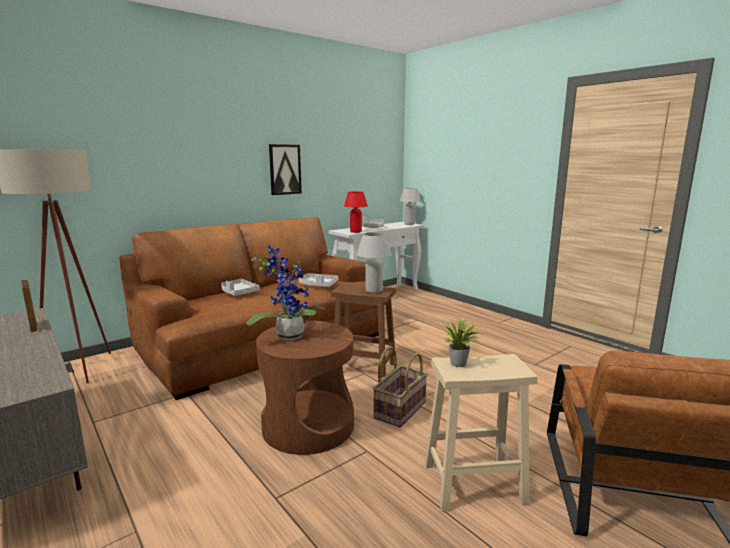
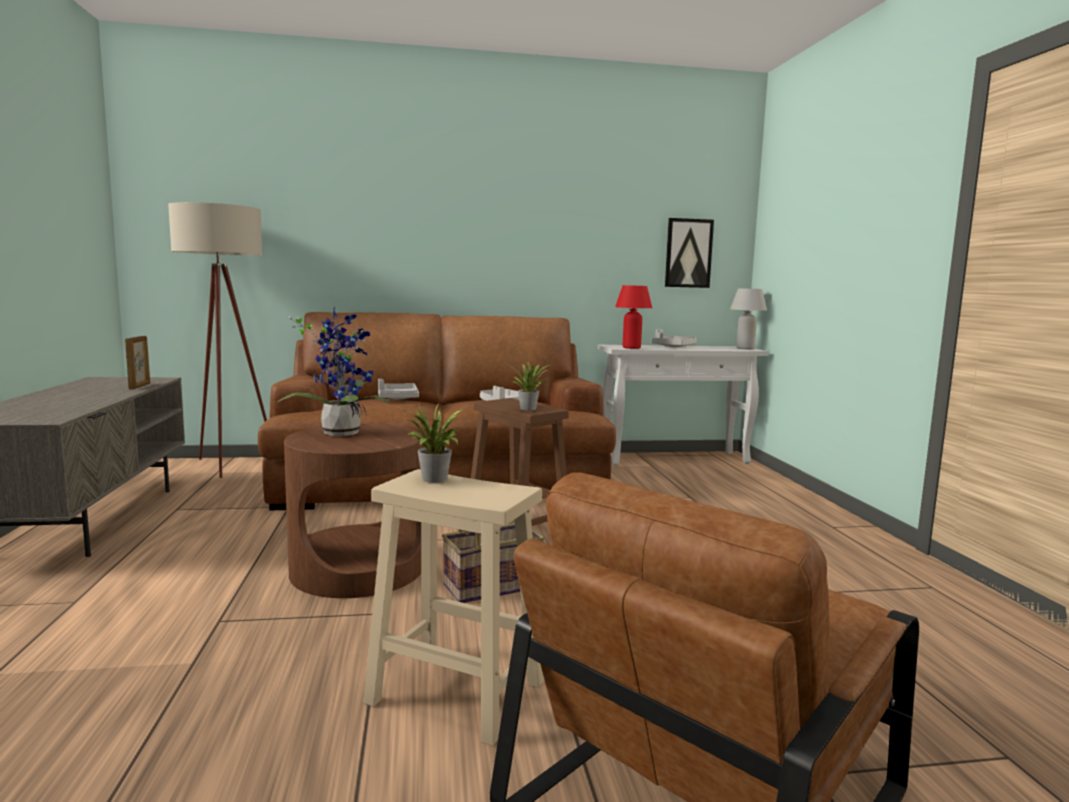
camera: 30 degrees right, 5 degrees down
picture [269,144,302,195] -> picture moved to [665,218,714,288]
white table lamp [357,232,392,293] -> potted plant [512,361,552,411]

